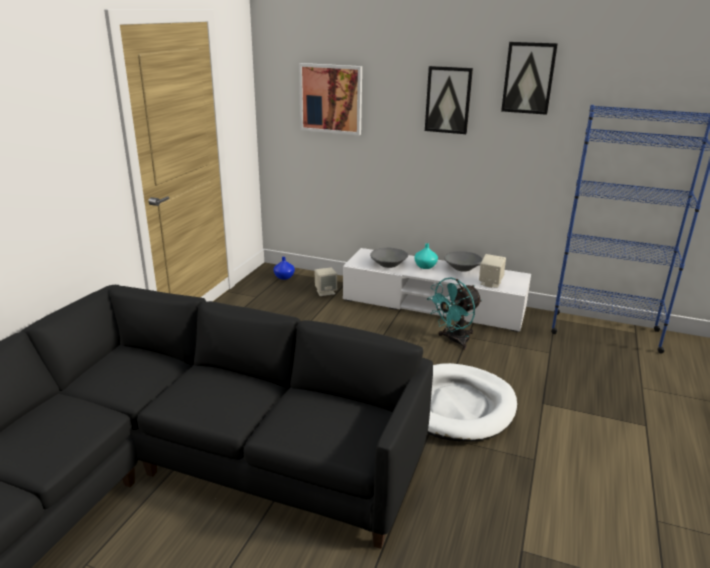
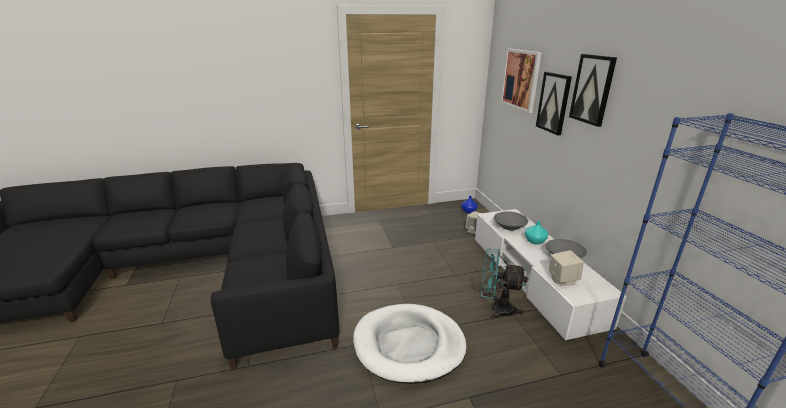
camera: 55 degrees right, 0 degrees up
picture [501,42,558,115] -> picture moved to [536,72,572,135]

